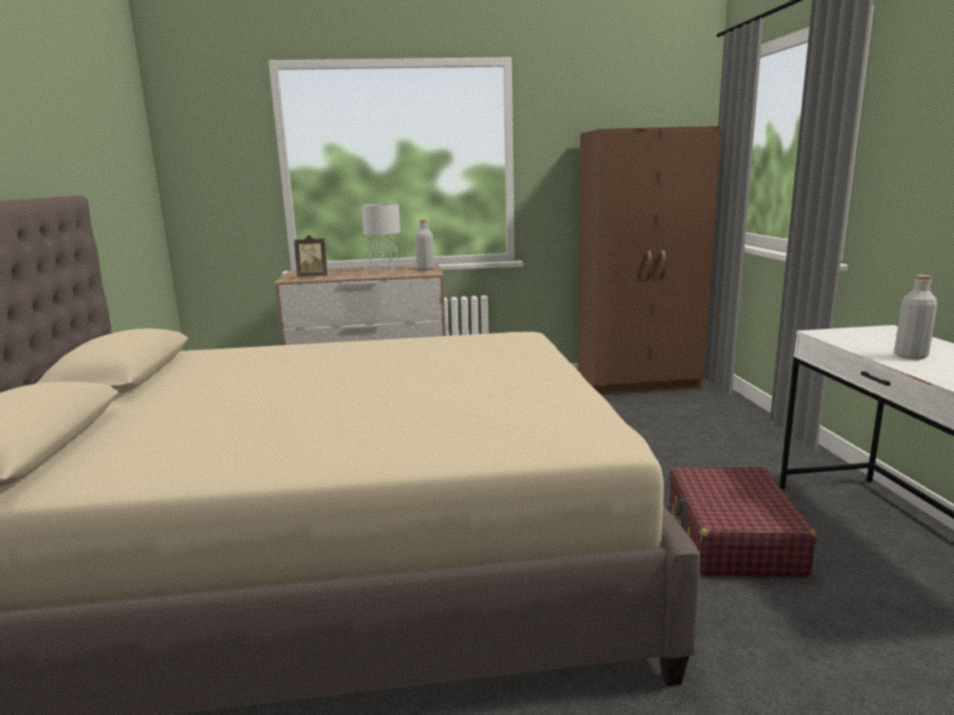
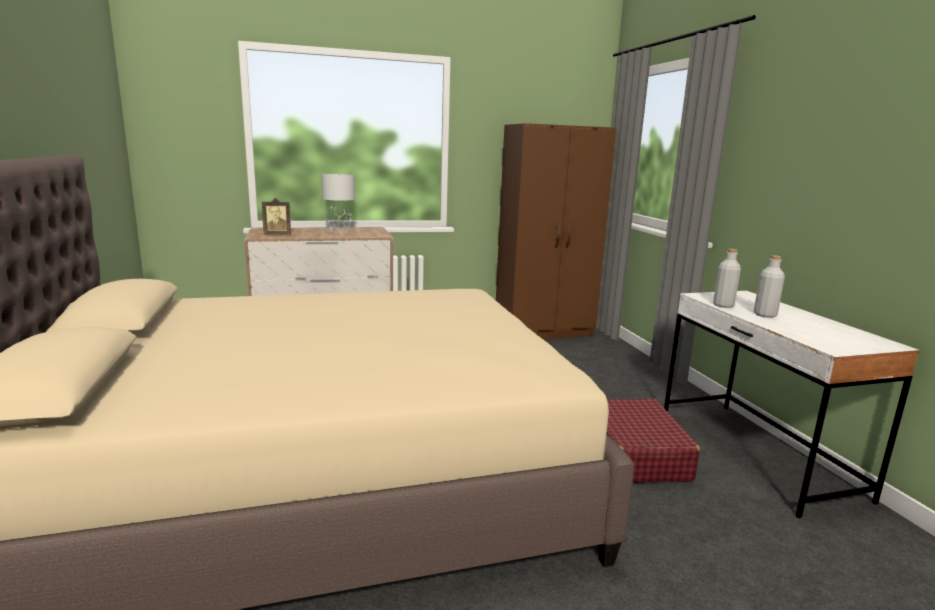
camera: 10 degrees left, 0 degrees up
grey bottle [416,220,434,270] -> grey bottle moved to [713,249,741,308]

